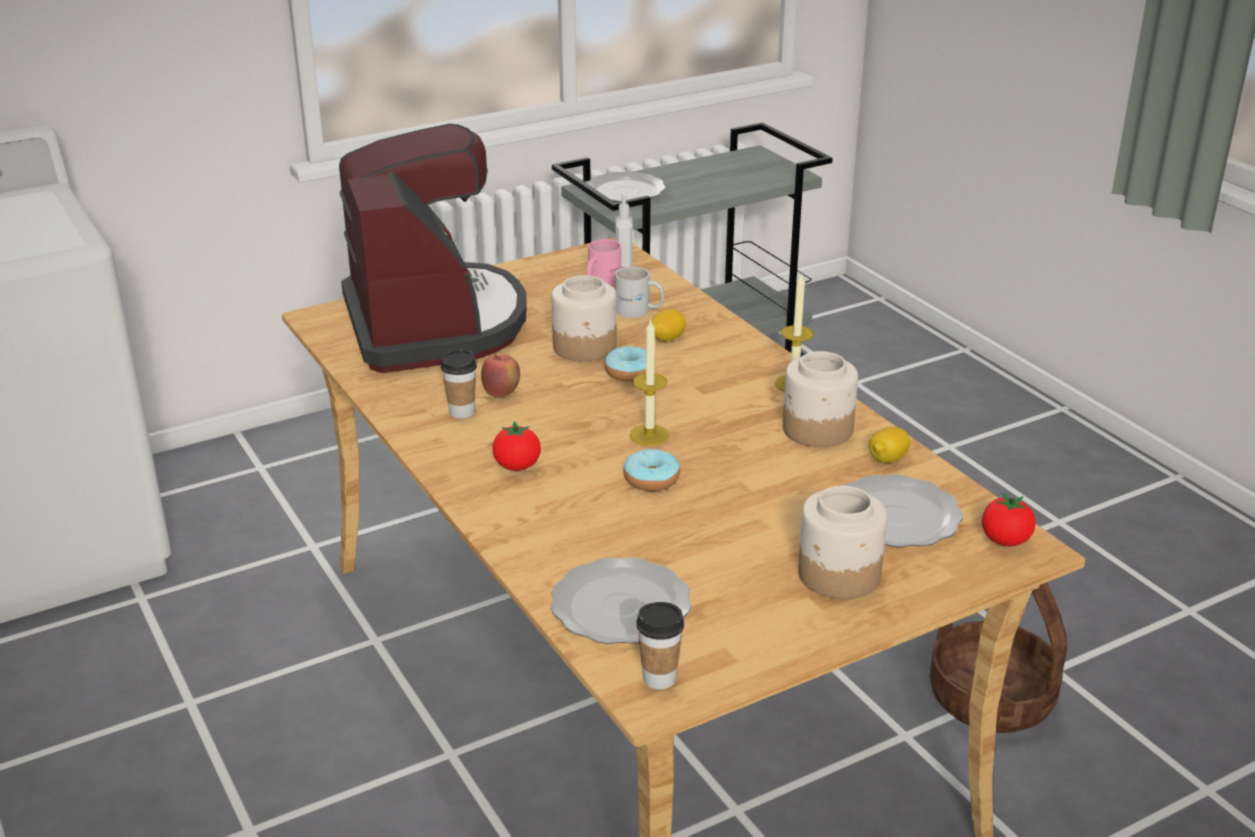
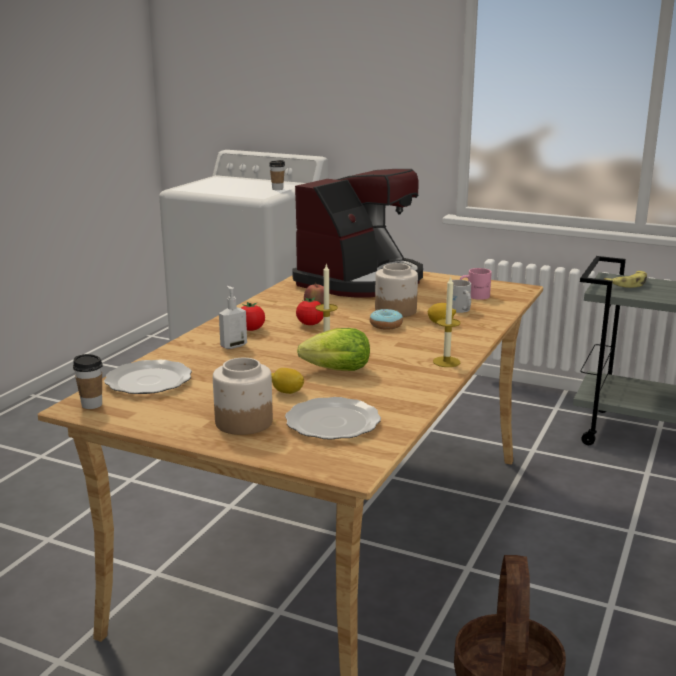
camera: 55 degrees right, 10 degrees down
cup [441,349,477,419] -> cup moved to [269,160,285,190]
plate [587,171,666,202] -> banana [604,271,647,288]
soap dispenser [613,192,633,268] -> soap dispenser moved to [219,286,247,349]
donut [623,449,680,491] -> none
jar [783,351,858,447] -> none
lemon [869,427,910,463] -> lemon moved to [271,368,304,394]
tomato [982,493,1036,546] -> tomato moved to [296,297,323,325]
none -> lettuce [297,328,370,371]

